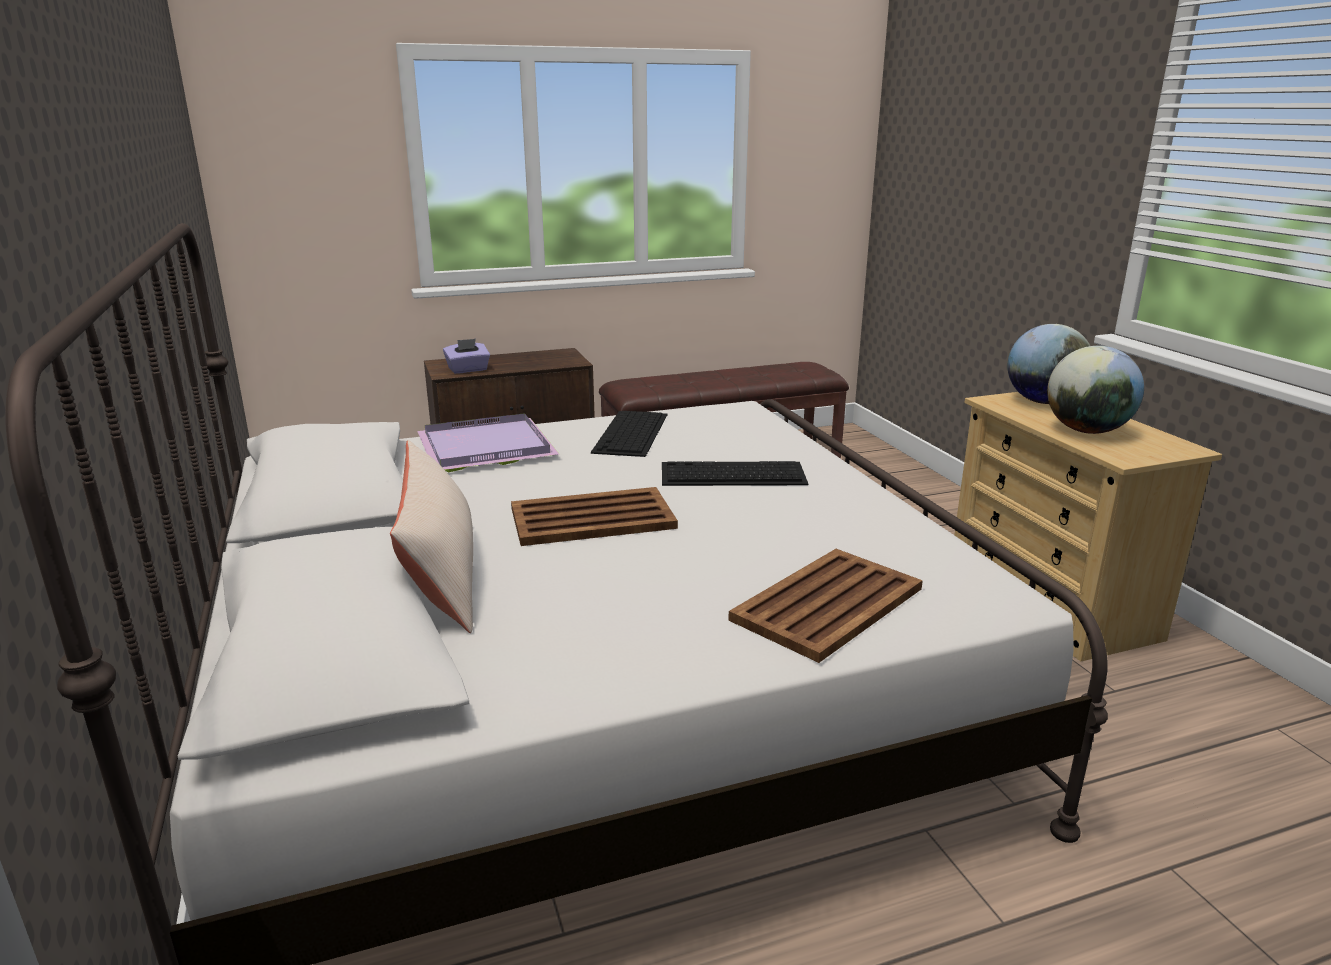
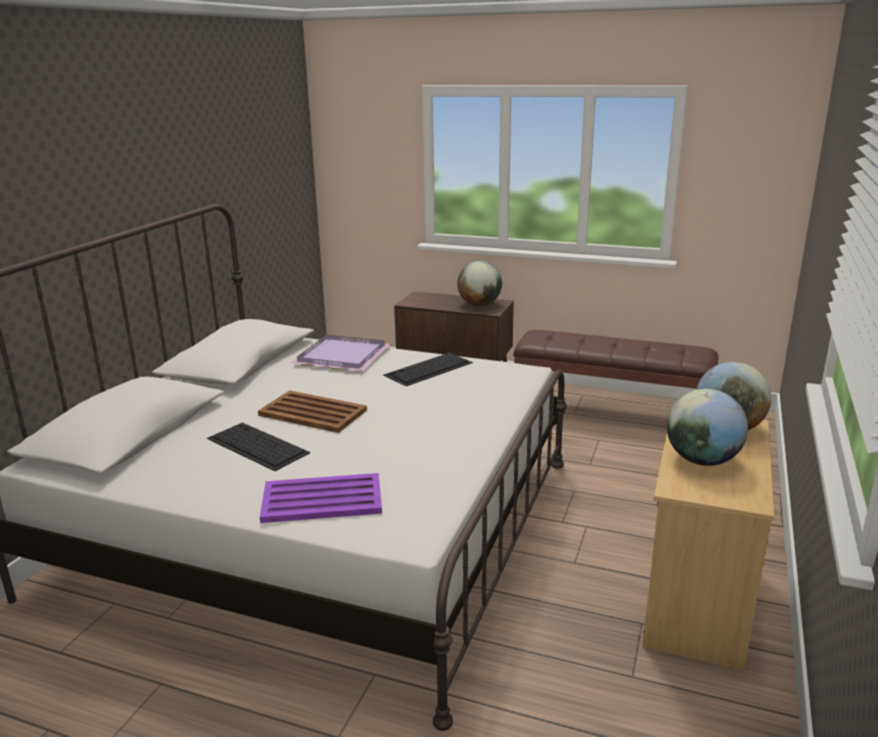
camera: 40 degrees right, 0 degrees up
beige pillow [390,440,473,633] -> none
purple tissue box [443,339,490,374] -> none
keyboard [662,461,808,486] -> keyboard moved to [207,423,310,471]
brown tray [728,549,923,663] -> purple tray [260,473,382,523]
none -> globe [457,261,502,306]

